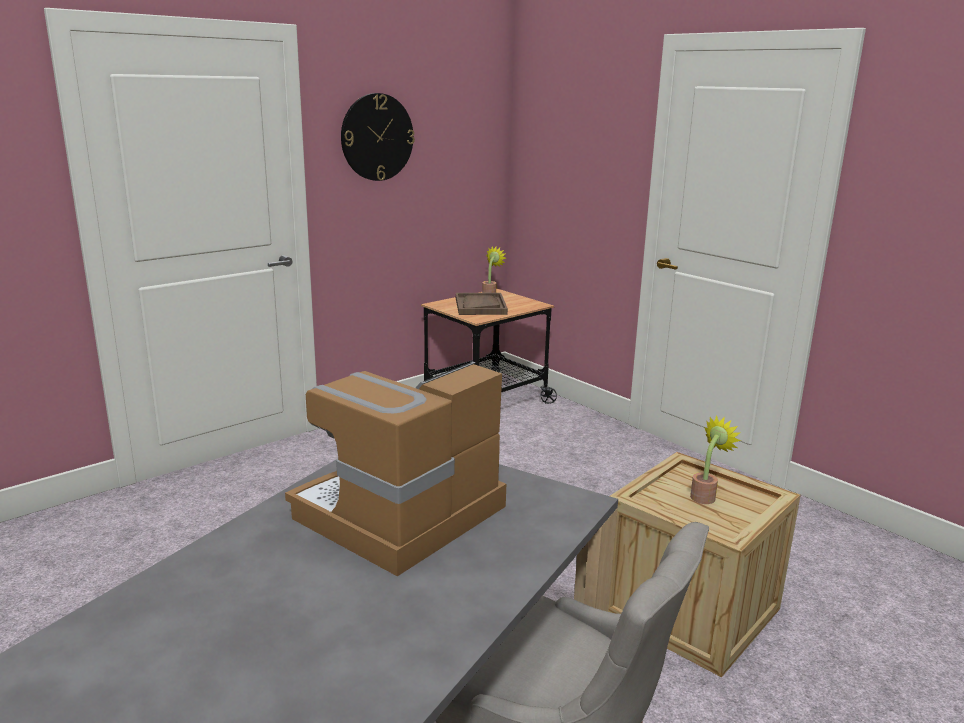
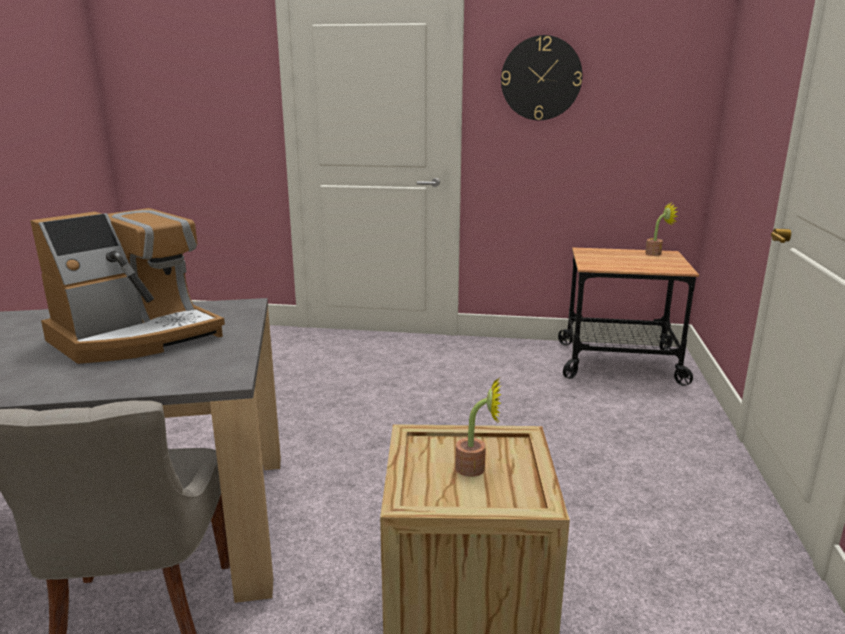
camera: 50 degrees right, 0 degrees up
coffee machine [285,361,506,576] -> coffee machine turned 135 degrees clockwise [30,208,225,364]
brown tray [456,293,508,315] -> none

